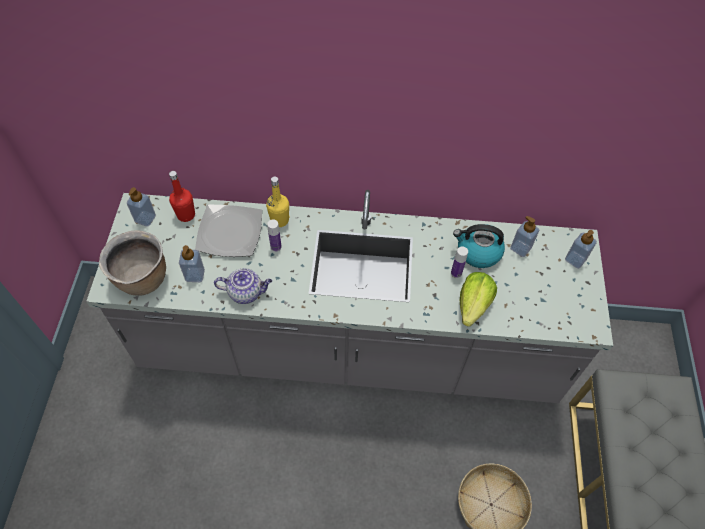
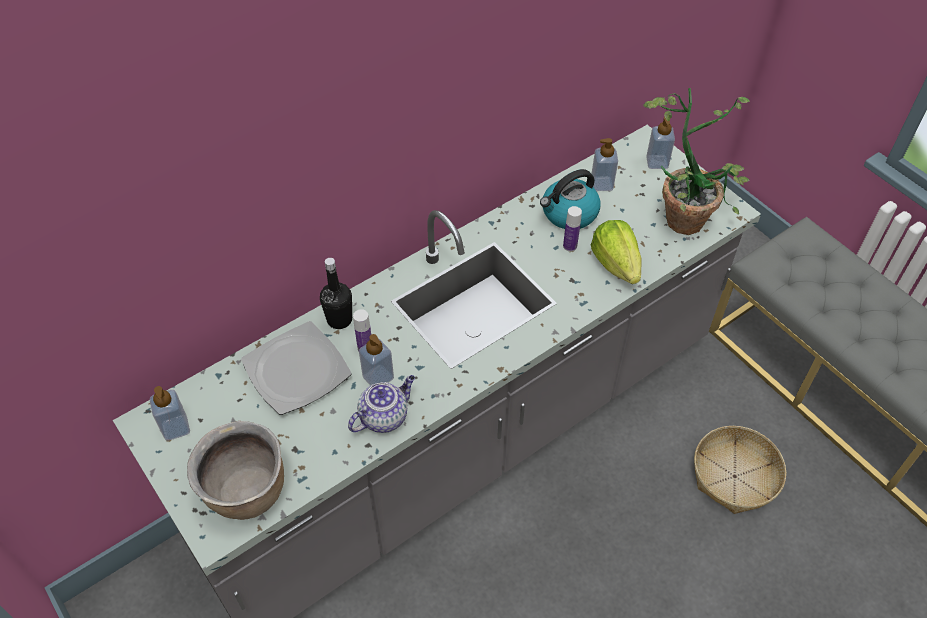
camera: 40 degrees left, 5 degrees down
red bottle [169,171,195,222] -> none
soap dispenser [179,245,205,282] -> soap dispenser moved to [359,334,394,385]
yellow bottle [266,177,289,227] -> black bottle [320,258,352,329]
none -> potted plant [643,88,750,235]

